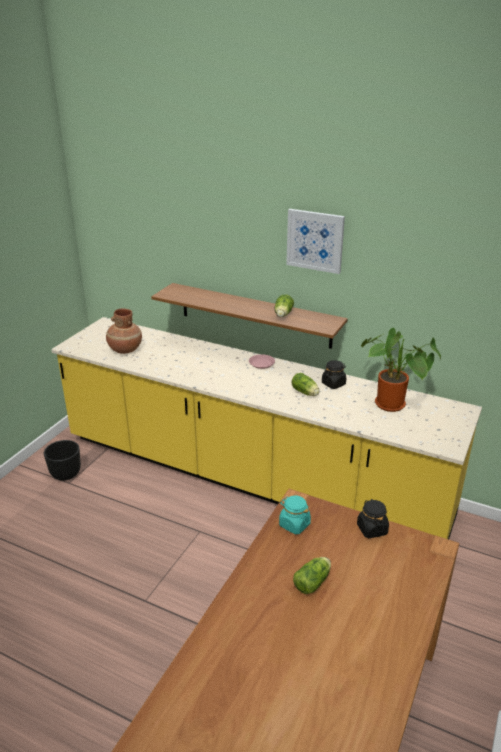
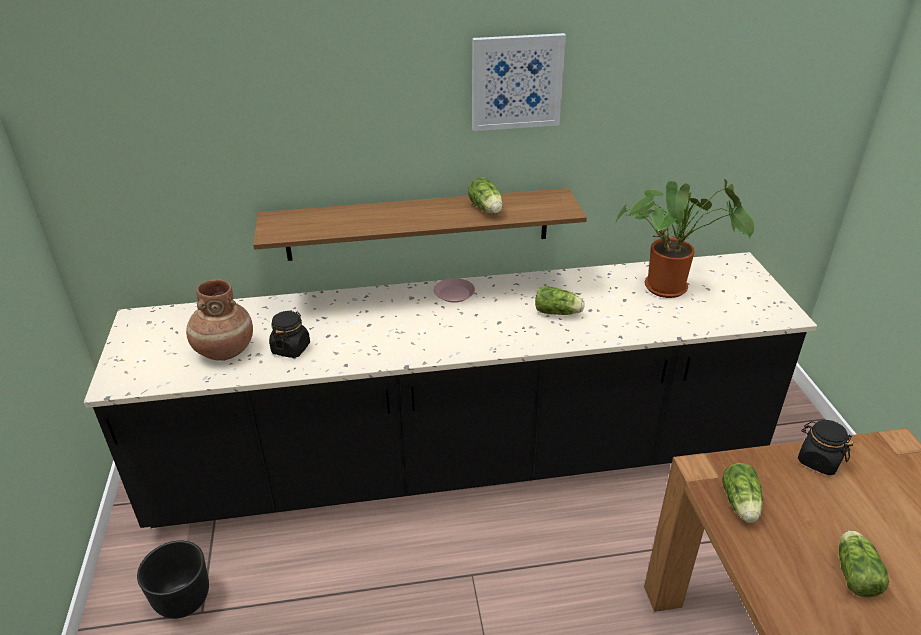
camera: 35 degrees left, 5 degrees up
yellow counter [51,317,482,539] -> black counter [84,252,817,528]
turquoise jar [279,495,311,534] -> lettuce [722,463,763,523]
black jar [322,360,346,389] -> black jar moved to [269,310,310,358]

